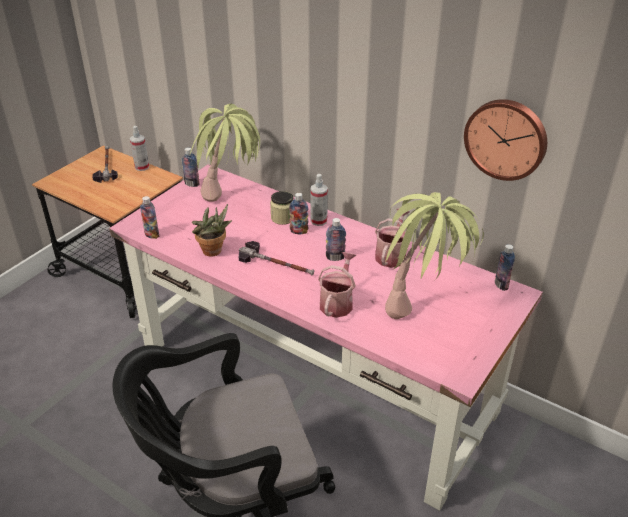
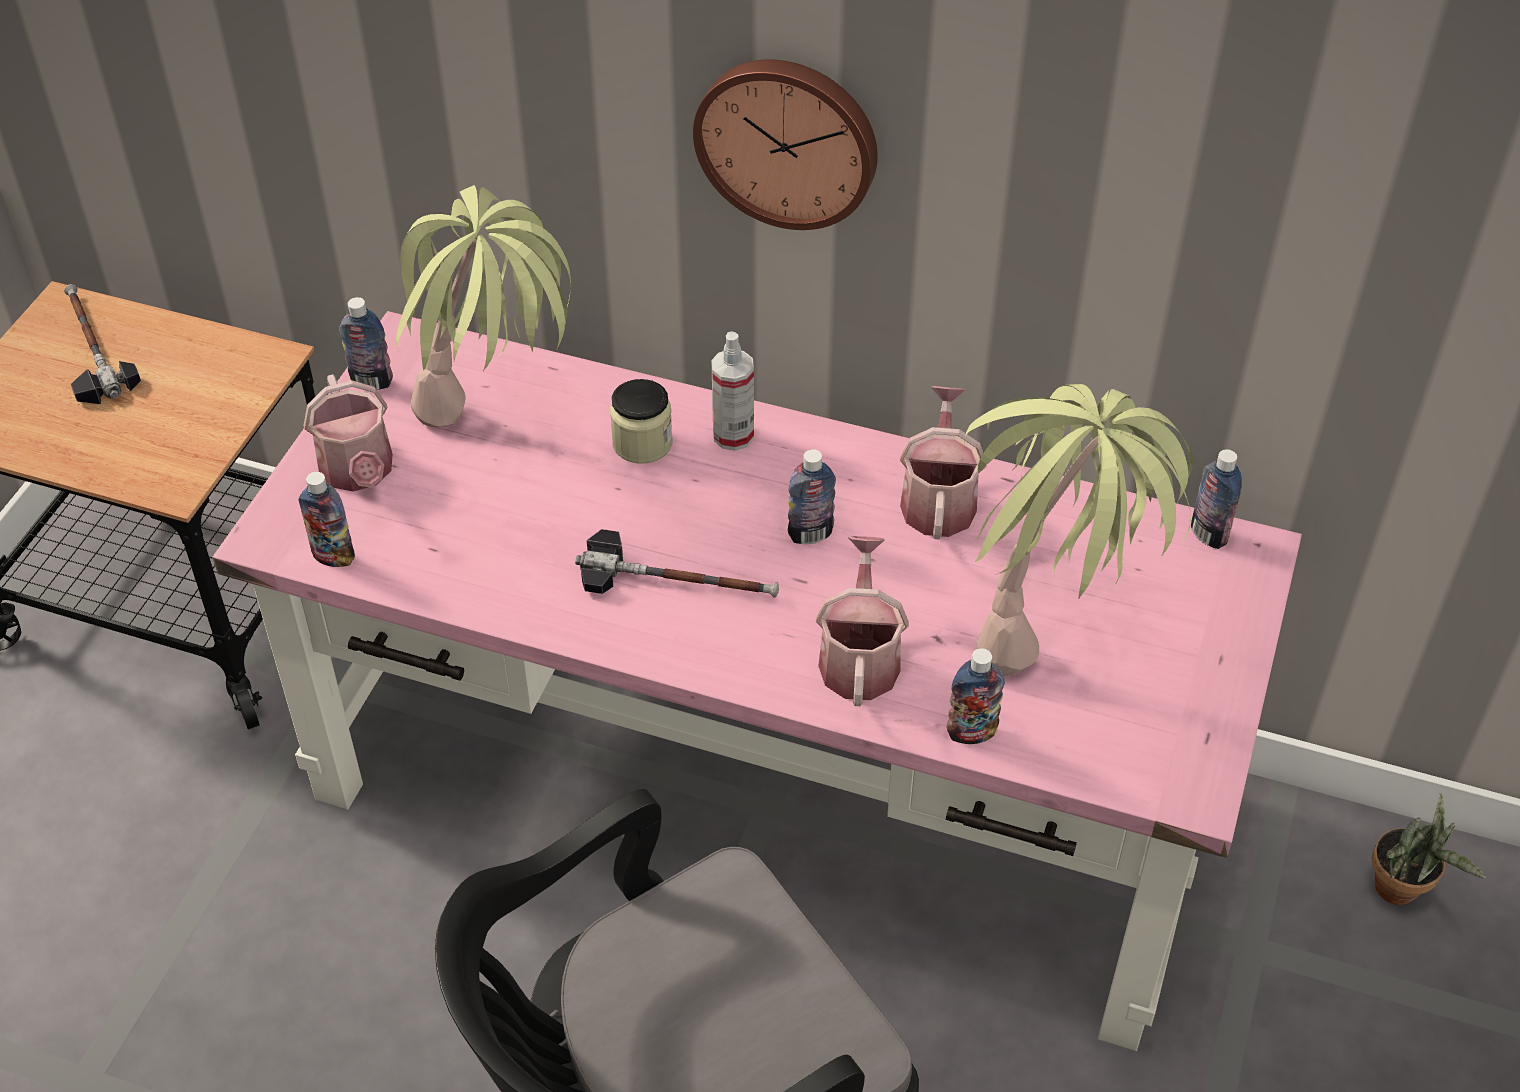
camera: 15 degrees left, 10 degrees up
spray bottle [130,126,149,171] -> none
potted plant [192,204,232,257] -> potted plant moved to [1372,793,1486,905]
bottle [289,193,309,234] -> bottle moved to [947,648,1005,744]
wall clock [464,99,547,181] -> wall clock moved to [693,59,878,230]
none -> watering can [303,374,393,492]

